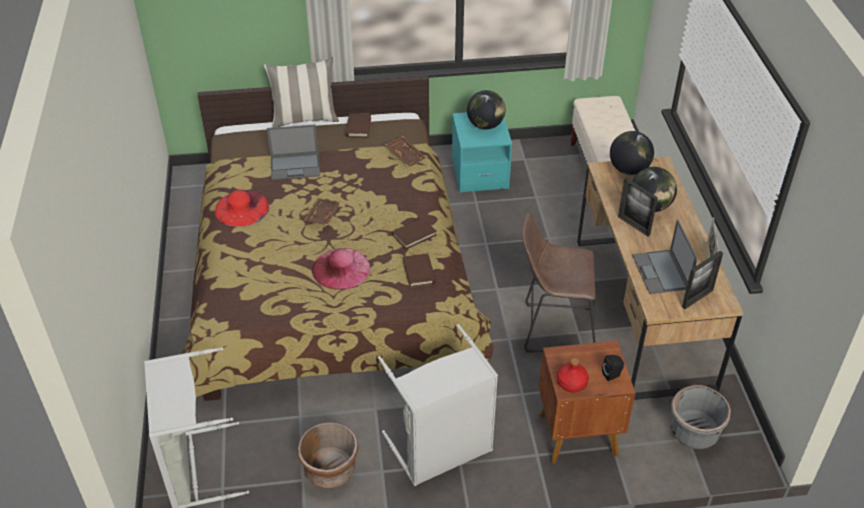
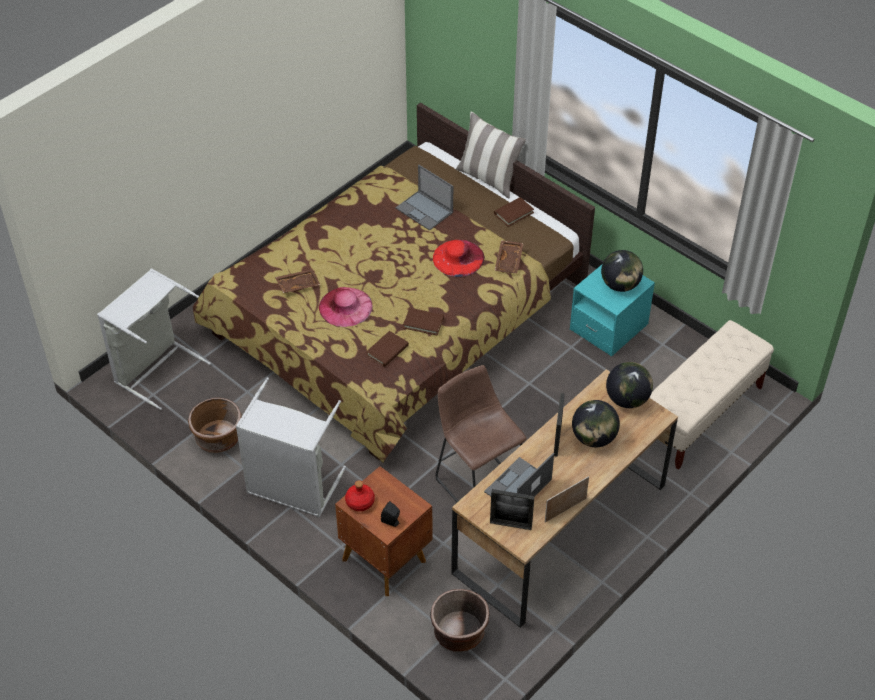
camera: 50 degrees right, 5 degrees up
red hat [215,190,269,227] -> red hat moved to [433,240,485,277]
brown tray [304,198,341,225] -> brown tray moved to [275,269,320,293]
grey planter [671,385,731,449] -> brown planter [431,589,489,652]

